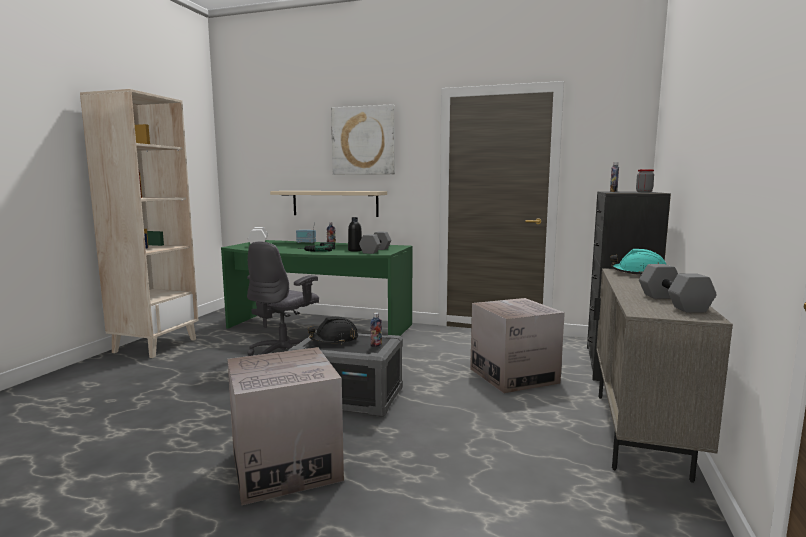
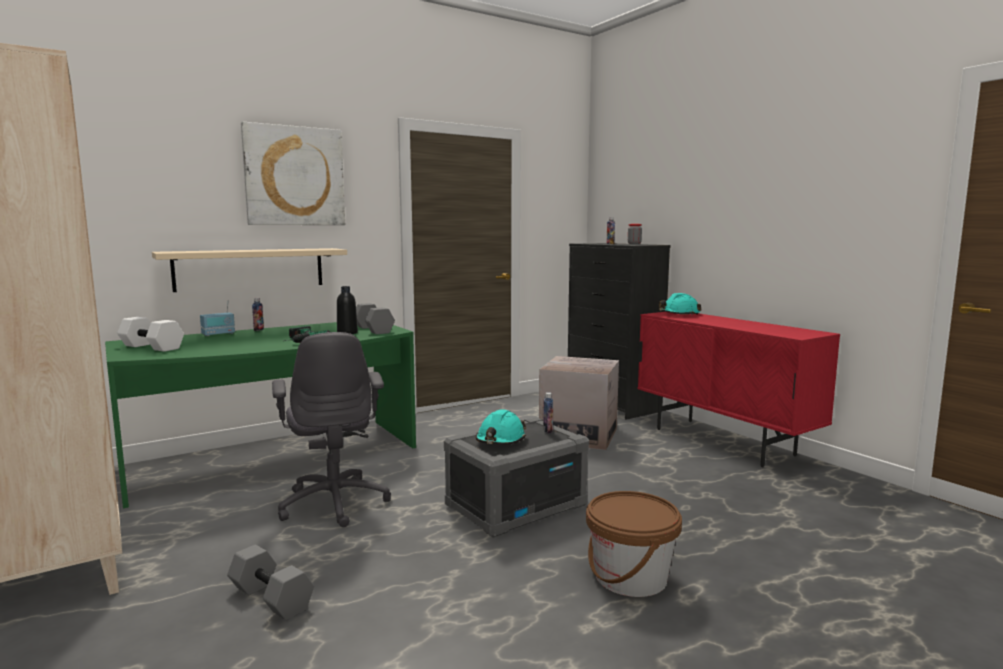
camera: 50 degrees left, 0 degrees up
cardboard box [227,347,344,506] -> brown bucket [586,491,682,597]
black hard hat [308,317,358,344] -> turquoise hard hat [476,409,526,445]
beige cabinet [593,268,733,483] -> red cabinet [638,312,840,467]
grey dumbbell [639,264,717,313] -> grey dumbbell moved to [227,545,314,620]

